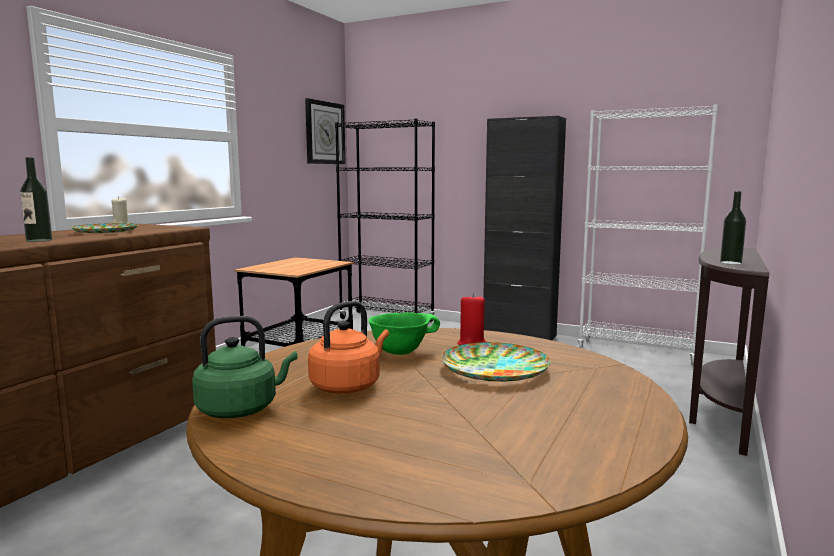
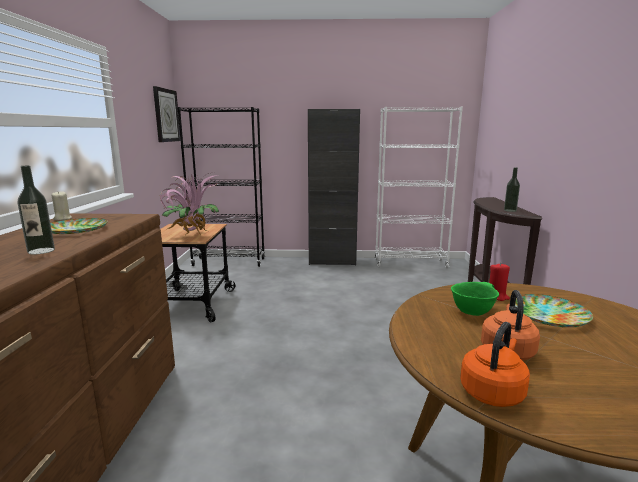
camera: 25 degrees left, 5 degrees up
green kettle [192,316,297,418] -> orange kettle [460,322,530,407]
none -> potted plant [160,173,219,234]

